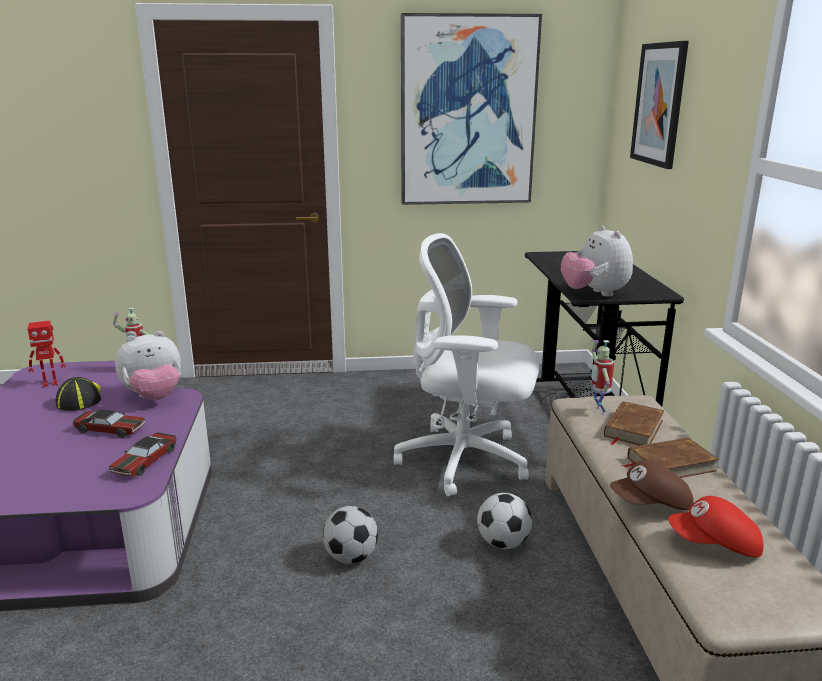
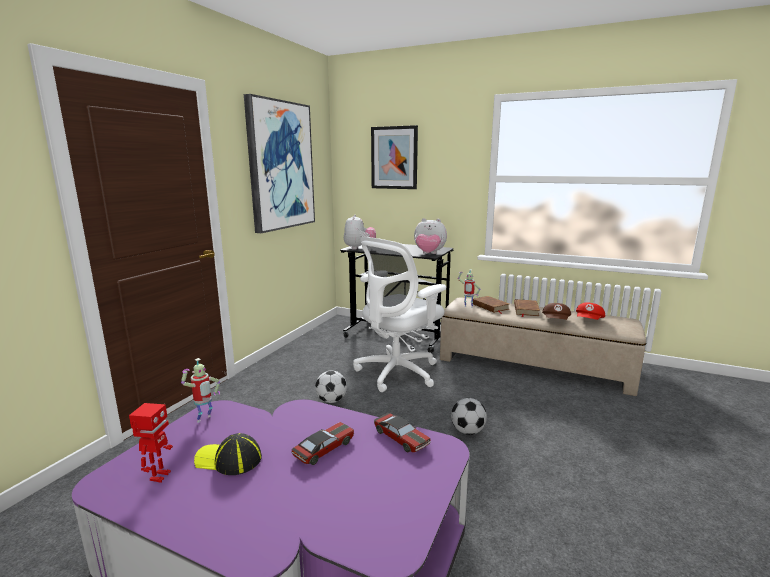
camera: 60 degrees left, 5 degrees down
plush toy [115,331,181,400] -> plush toy moved to [344,215,376,250]
football [477,493,532,549] -> football moved to [315,371,347,403]

